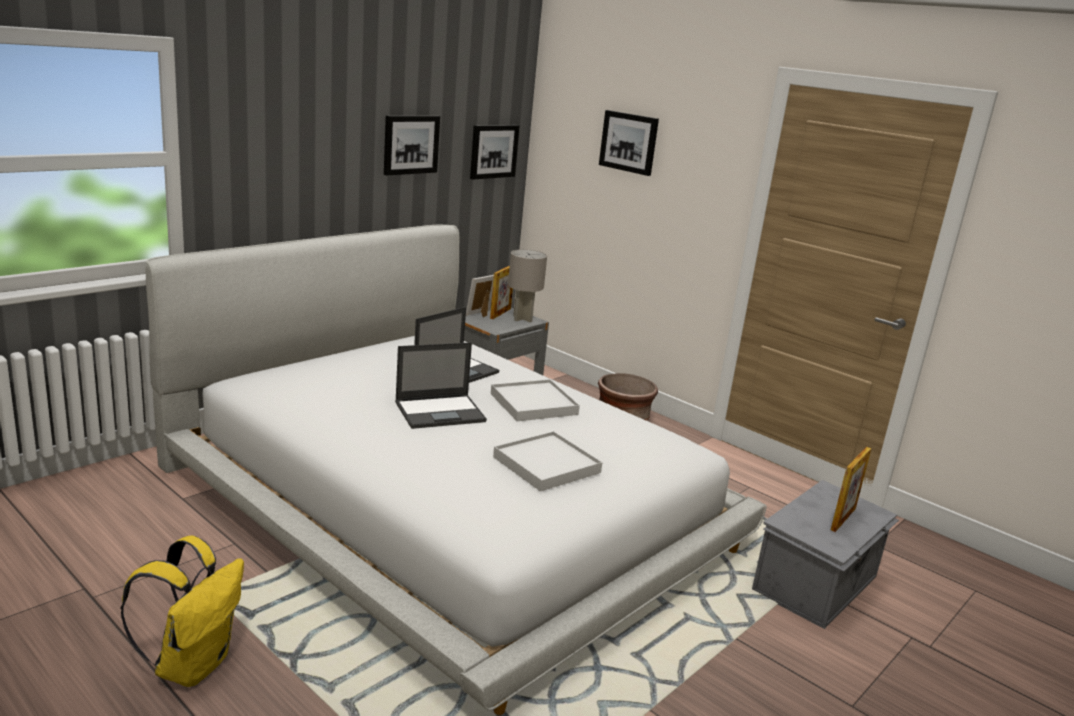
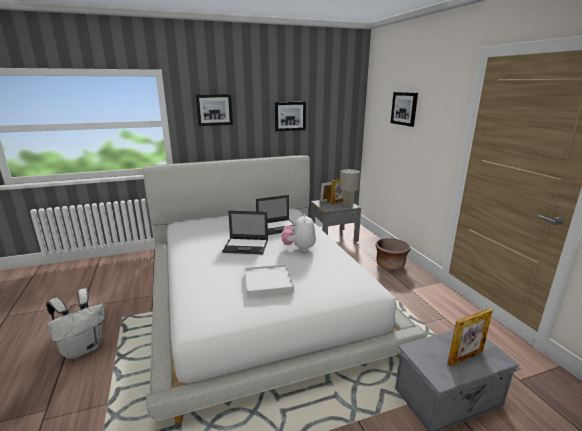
camera: 30 degrees right, 0 degrees up
yellow backpack [120,535,244,687] -> white backpack [46,288,105,359]
picture [470,125,519,180] -> picture moved to [195,94,233,126]
white tray [491,379,580,421] -> plush toy [282,214,316,251]

